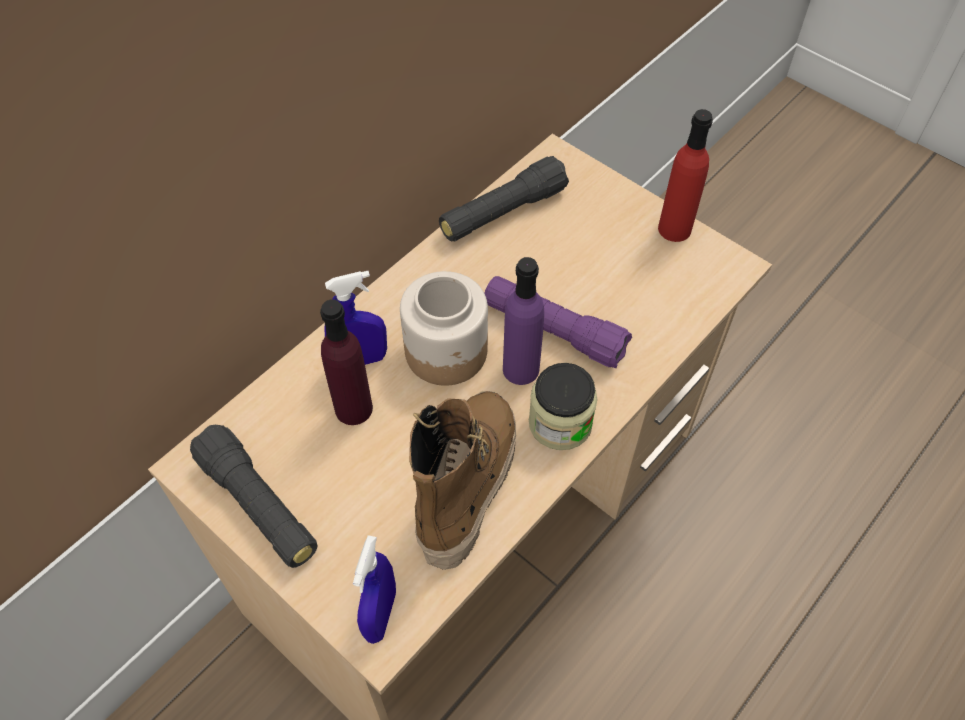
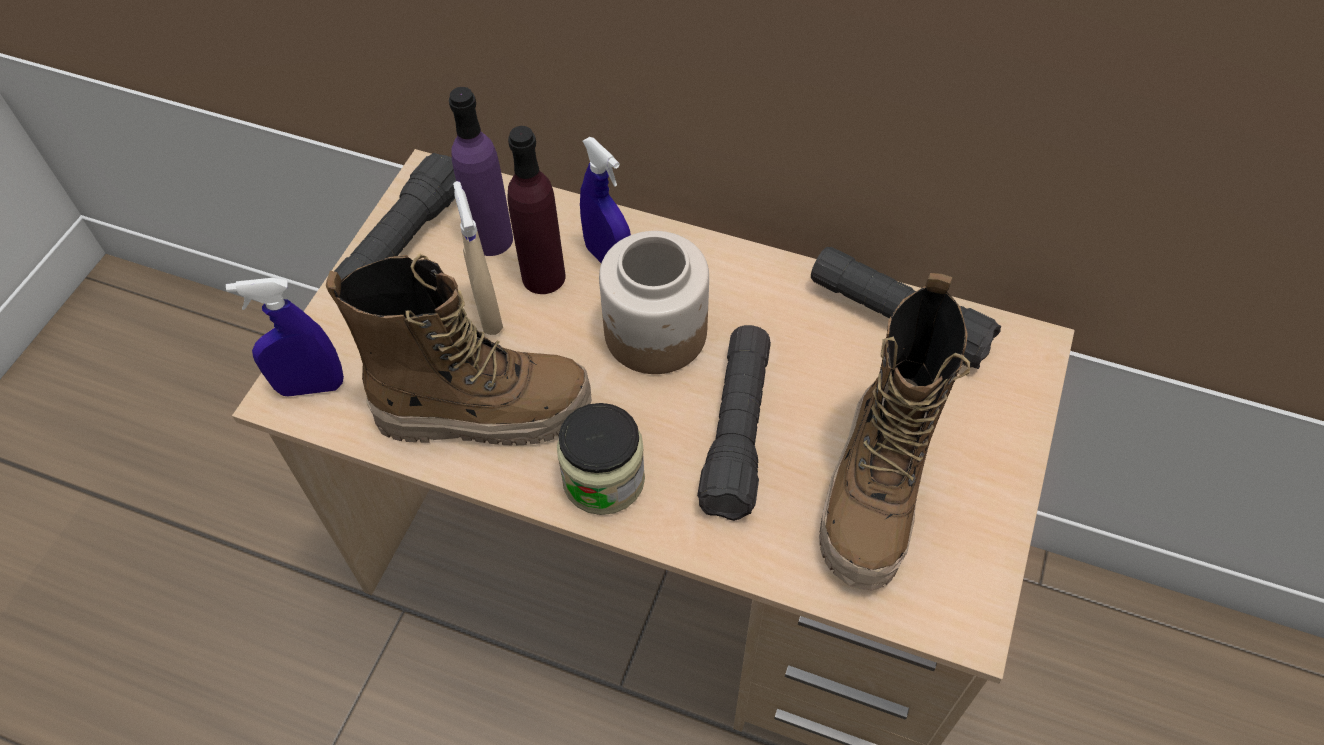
camera: 70 degrees right, 0 degrees up
purple flashlight [484,276,632,368] -> black flashlight [697,325,771,521]
purple bottle [503,257,544,385] -> purple bottle moved to [449,87,513,256]
red bottle [658,109,713,242] -> none
none -> beige spray bottle [453,181,503,335]
none -> boot [819,273,970,591]

